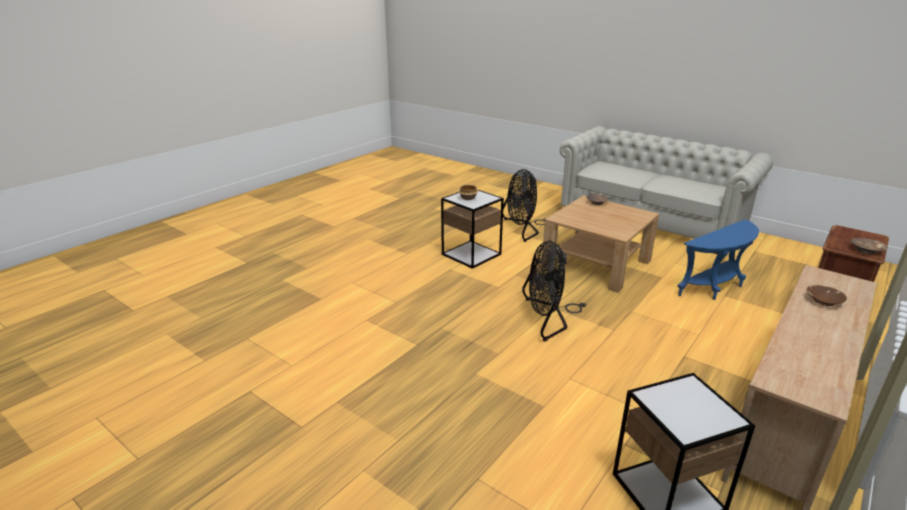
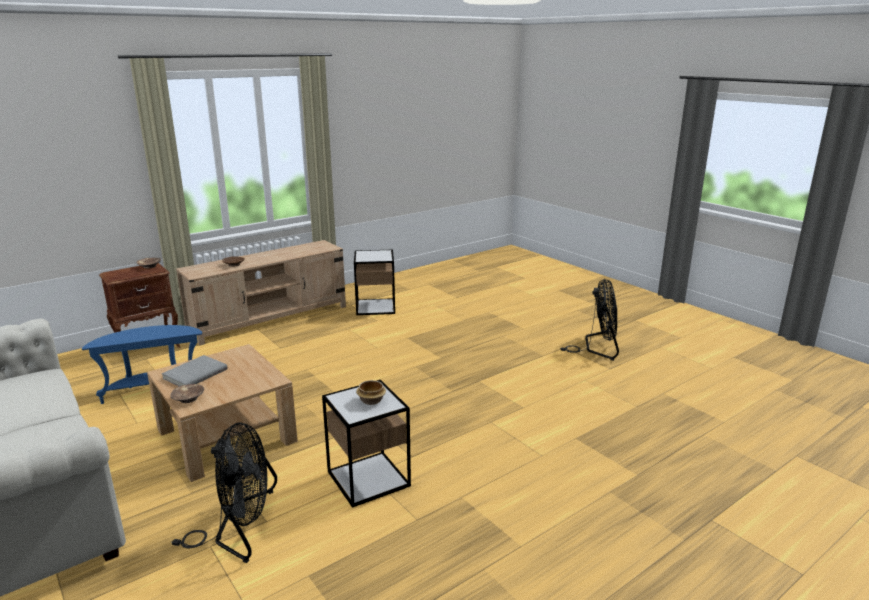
camera: 165 degrees left, 5 degrees down
black fan [522,241,587,342] -> black fan moved to [561,279,619,361]
none -> grey book [162,355,227,386]

